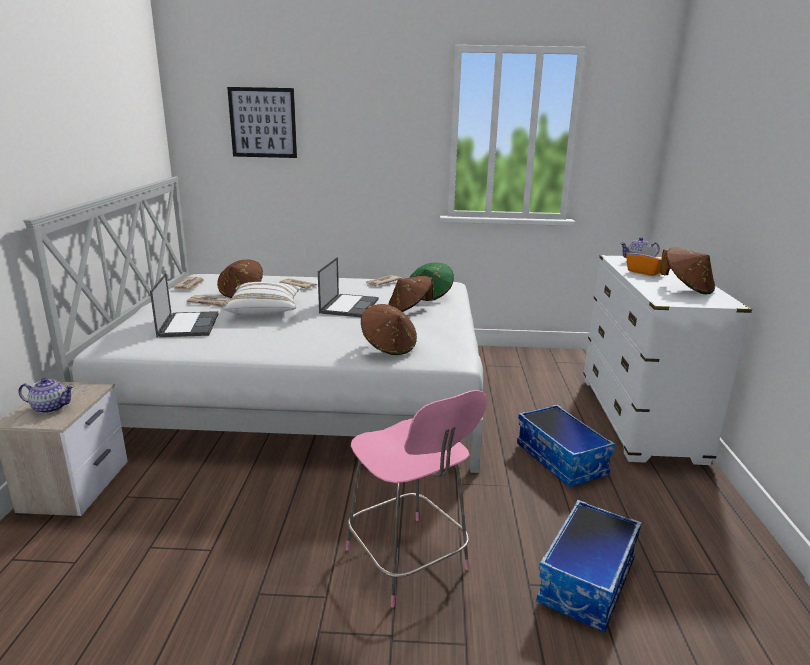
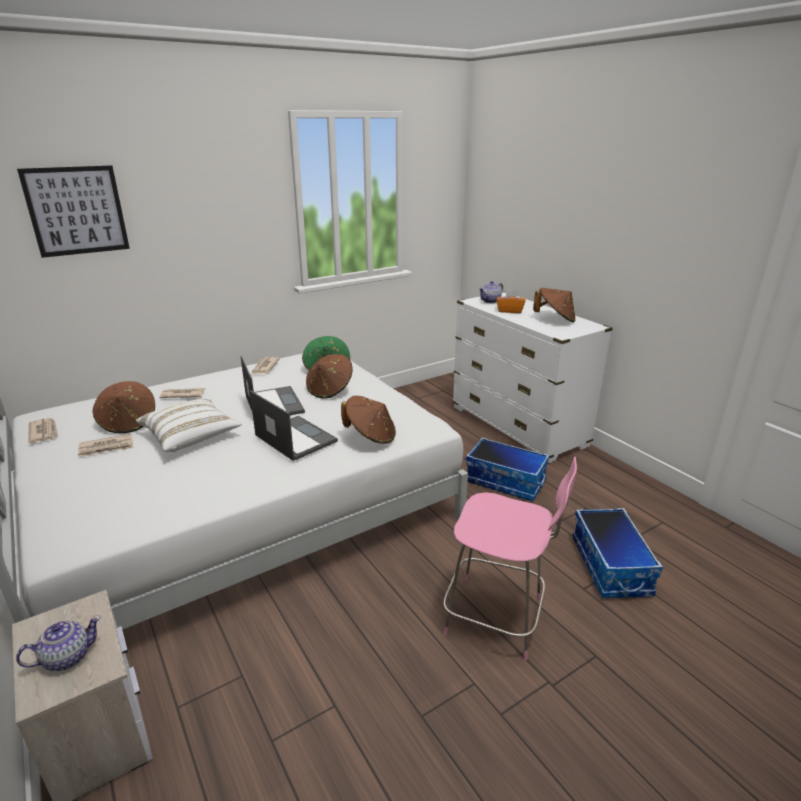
camera: 35 degrees left, 5 degrees up
laptop [150,273,218,337] -> laptop moved to [250,390,338,461]

